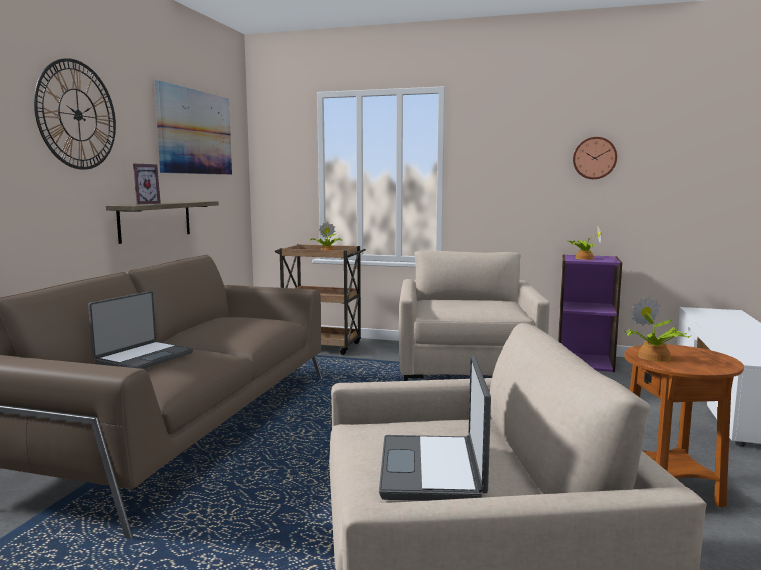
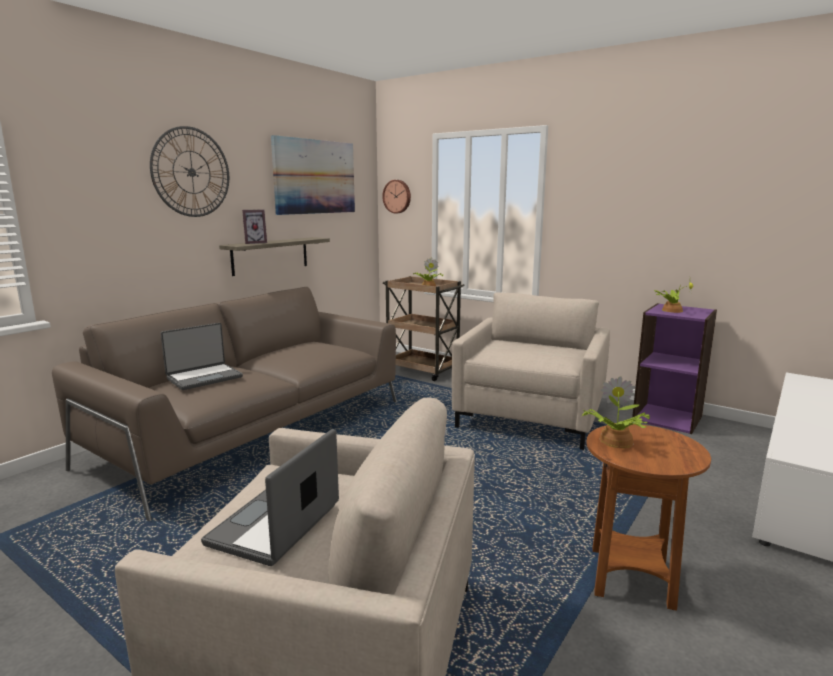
camera: 20 degrees right, 5 degrees up
wall clock [573,137,617,179] -> wall clock moved to [382,180,411,214]

